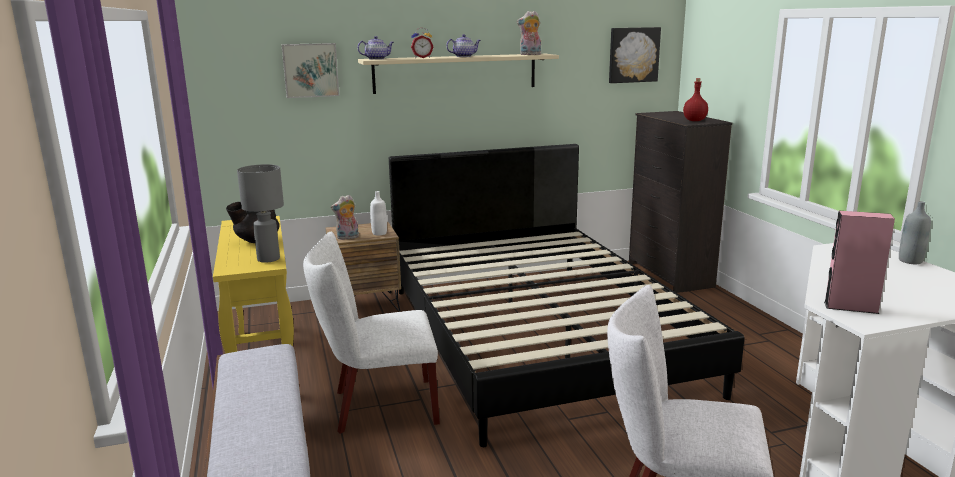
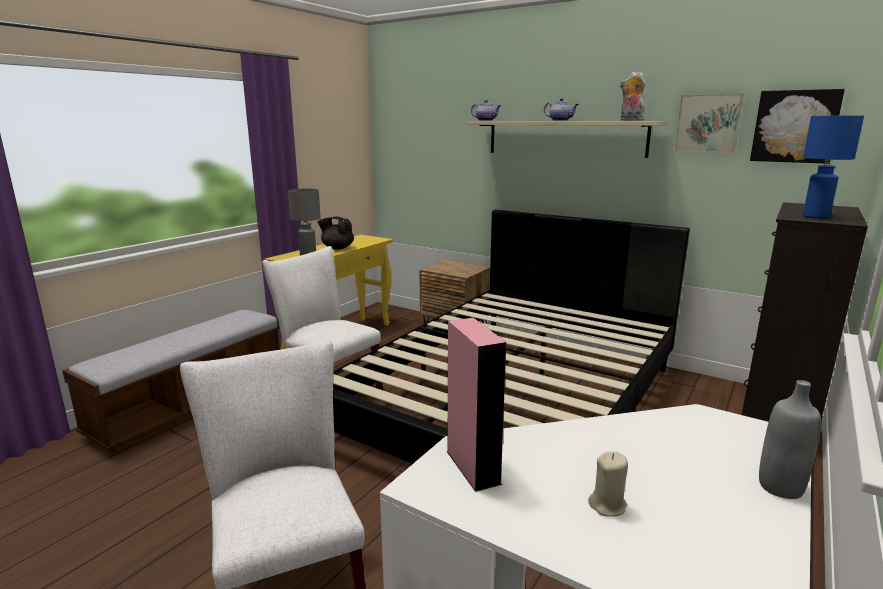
camera: 50 degrees right, 0 degrees up
picture [281,43,339,98] -> picture moved to [674,94,744,153]
plush toy [331,195,359,240] -> none
white bottle [370,191,387,235] -> none
alarm clock [411,27,434,58] -> none
red bottle [683,78,708,121] -> blue table lamp [803,116,864,219]
none -> beige candle [588,451,628,517]

